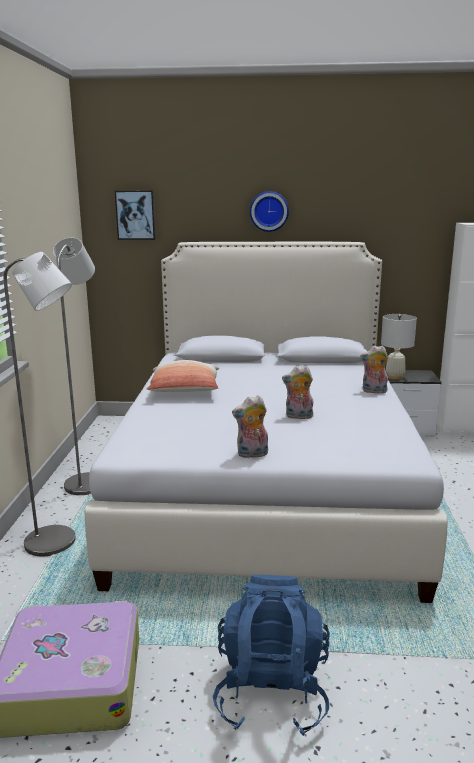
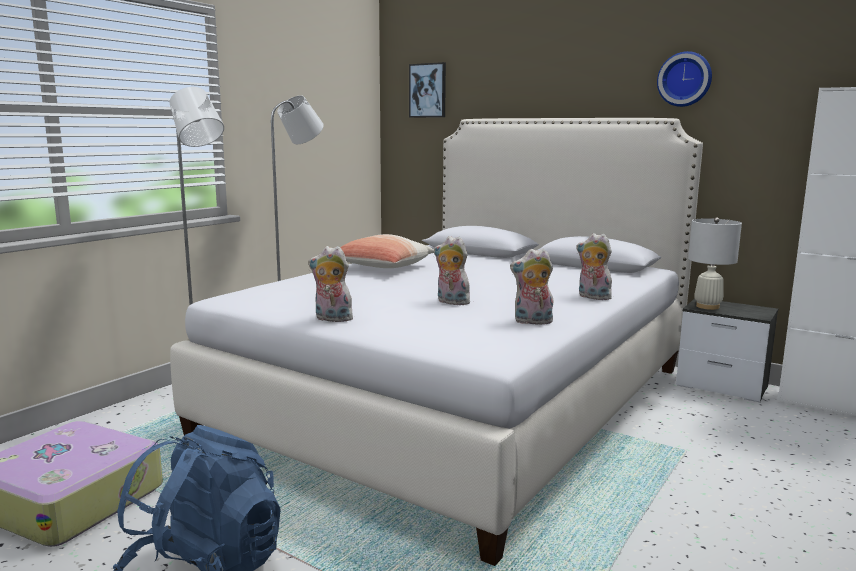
camera: 30 degrees right, 5 degrees down
wall clock [250,191,289,232] -> wall clock moved to [657,51,712,107]
none -> plush toy [510,249,554,324]

